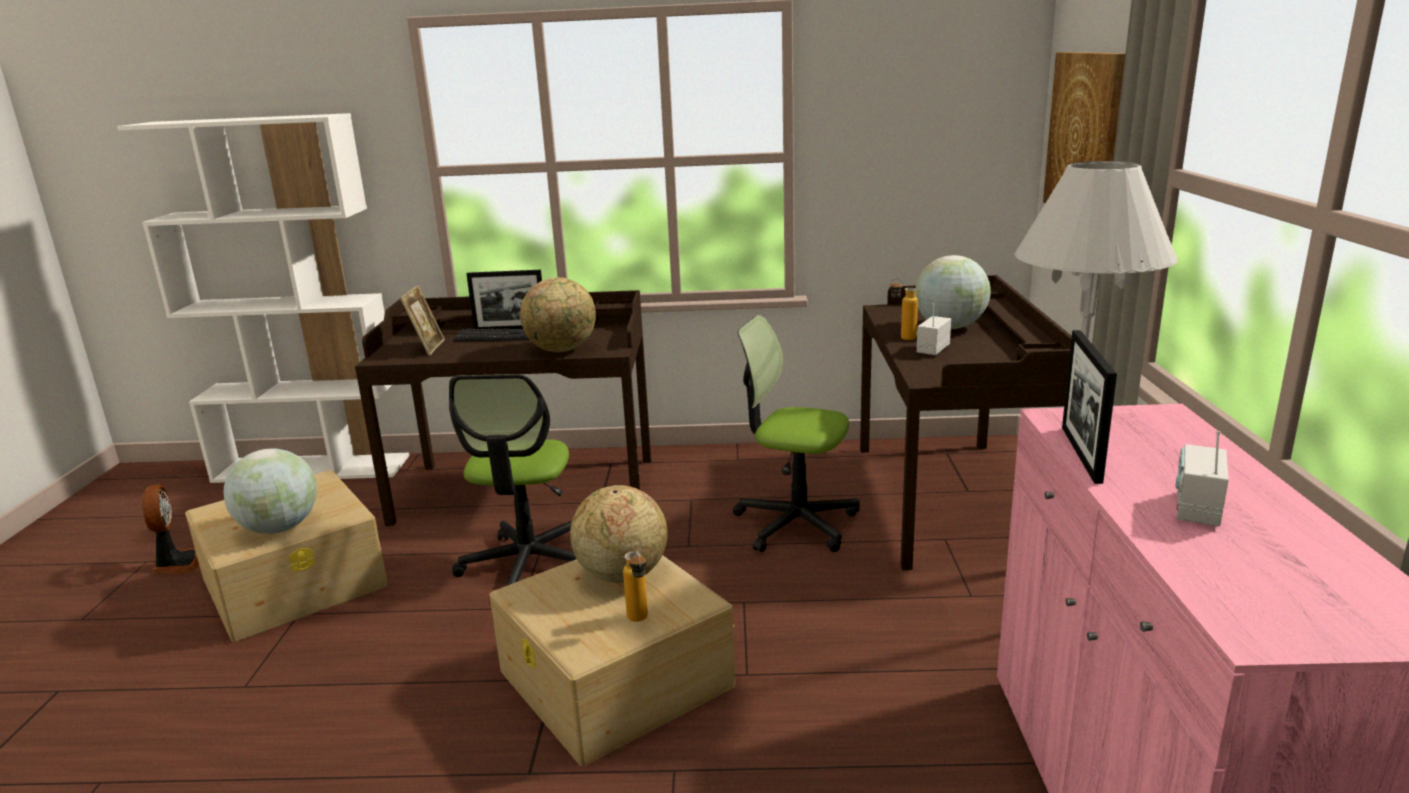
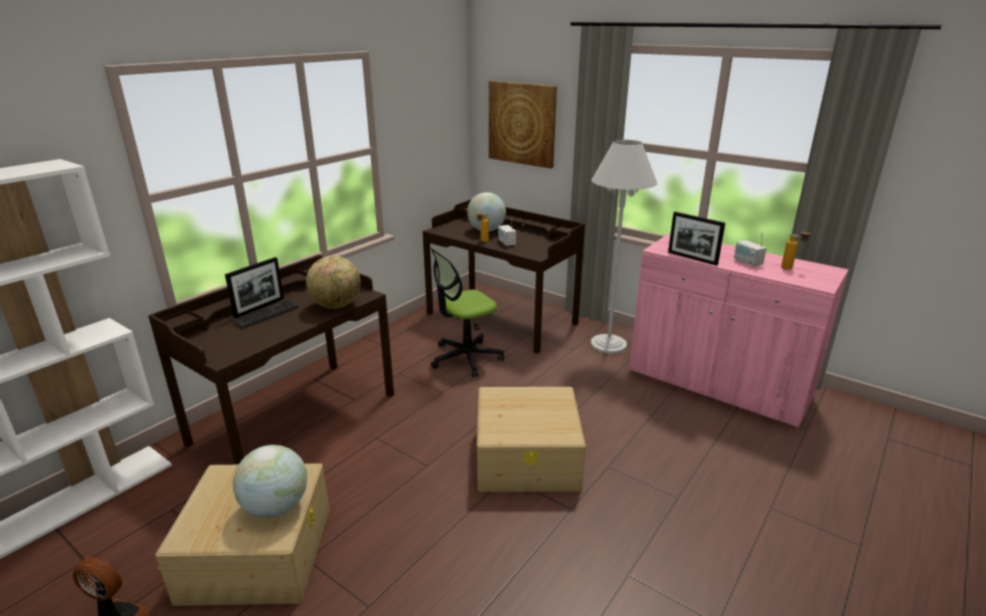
camera: 55 degrees left, 5 degrees up
picture frame [400,285,445,356] -> none
office chair [449,374,576,585] -> none
globe [570,485,668,583] -> none
bottle [623,550,648,622] -> bottle moved to [781,228,811,270]

